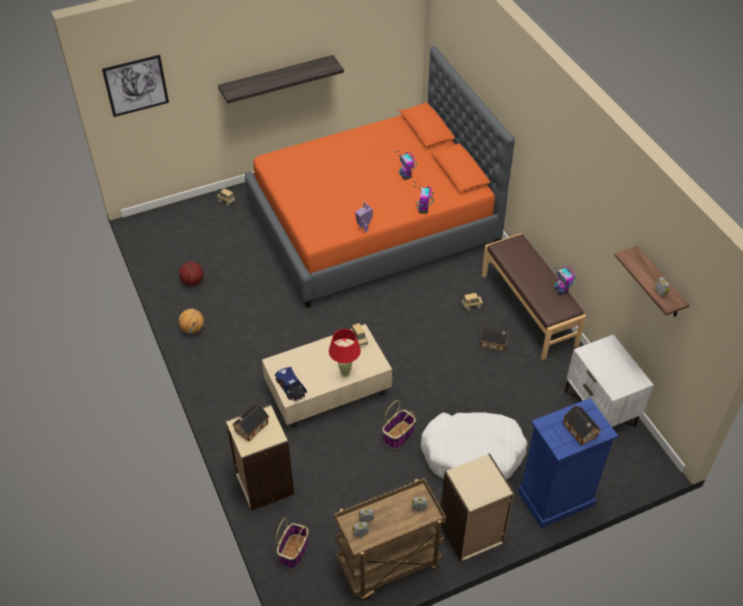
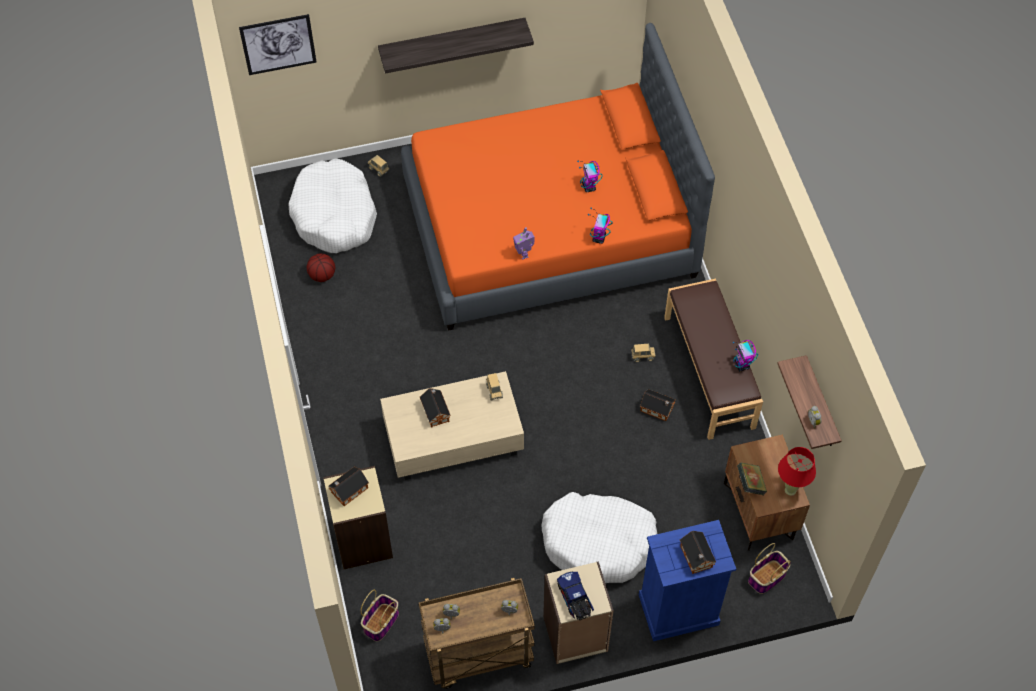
camera: 10 degrees right, 10 degrees up
basketball [179,309,204,334] -> none
toy truck [275,367,307,401] -> toy truck moved to [557,572,594,620]
red table lamp [329,329,361,378] -> red table lamp moved to [778,447,816,496]
basket [382,400,416,449] -> basket moved to [748,543,791,594]
white nightstand [565,335,654,427] -> brown nightstand [724,435,810,551]
none -> white dog bed [288,158,377,253]
none -> toy house [420,388,451,428]
none -> book [737,462,767,495]

